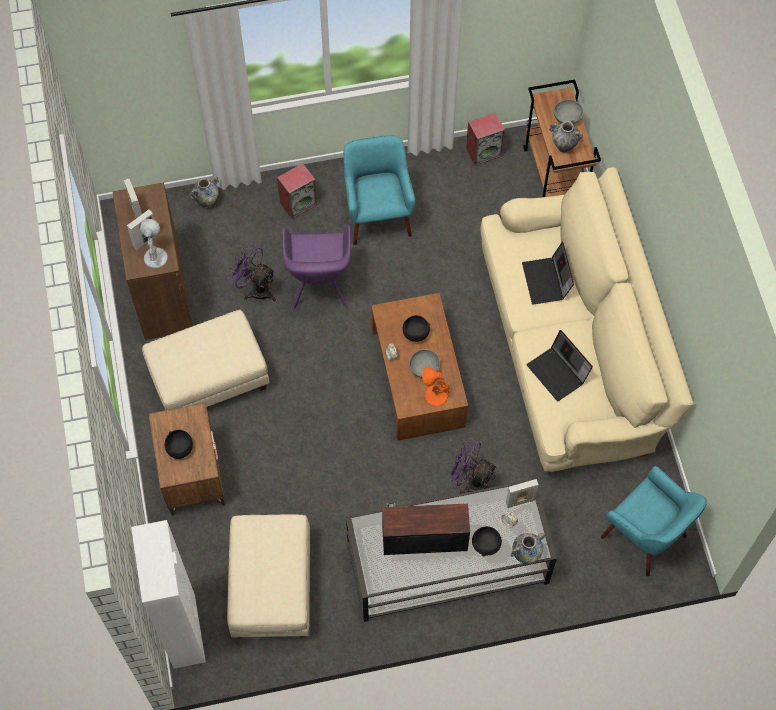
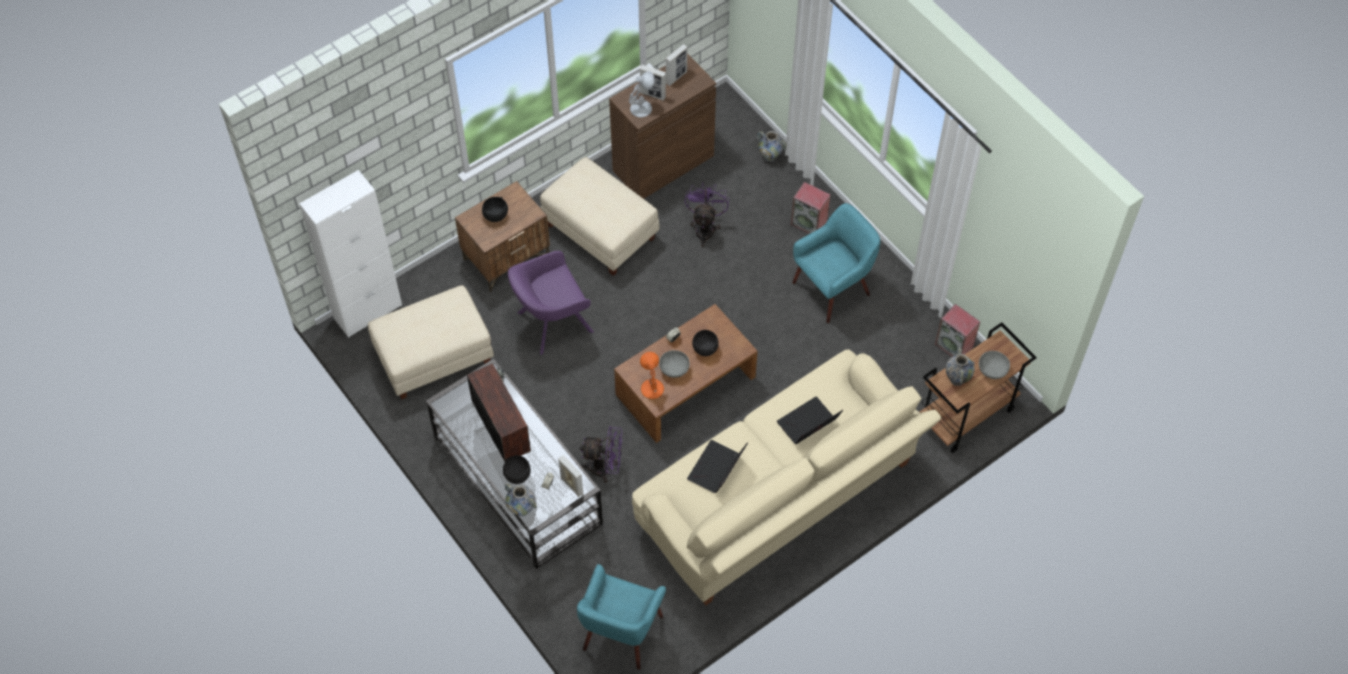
camera: 65 degrees right, 5 degrees down
purple armchair [283,225,351,310] -> purple armchair moved to [508,251,594,355]
purple fan [447,438,497,494] -> purple fan turned 90 degrees clockwise [580,426,622,483]

